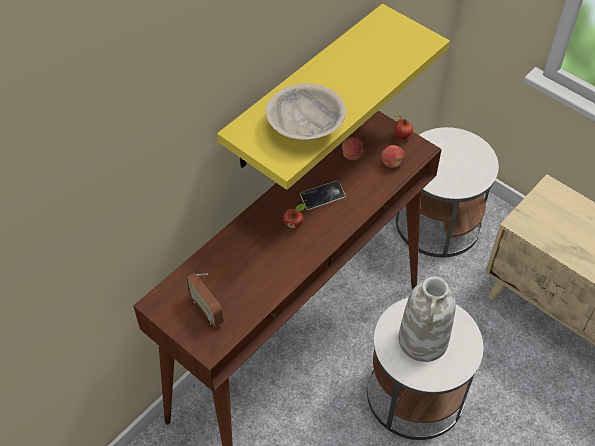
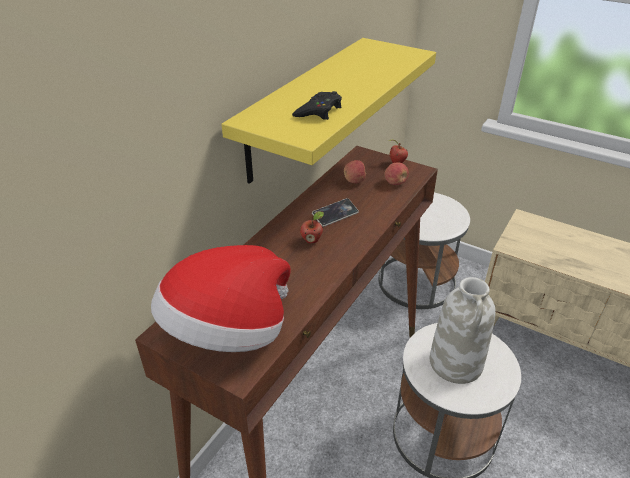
camera: 10 degrees left, 15 degrees down
radio [186,273,224,327] -> hat [151,245,291,352]
beige bowl [266,83,346,140] -> black game controller [292,91,342,120]

